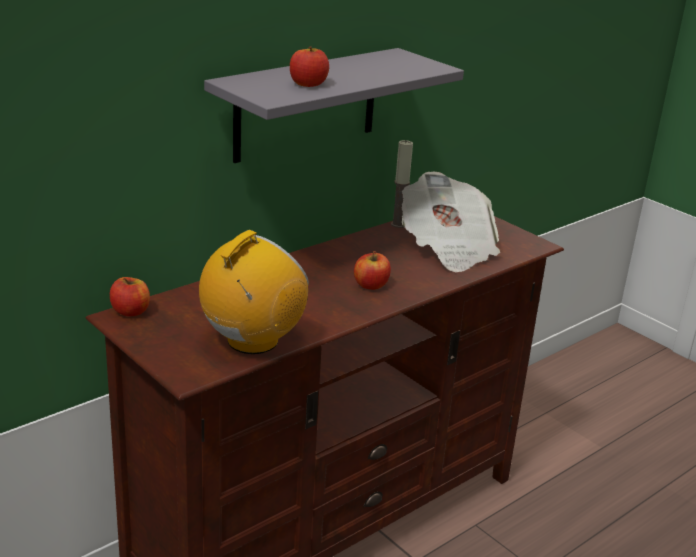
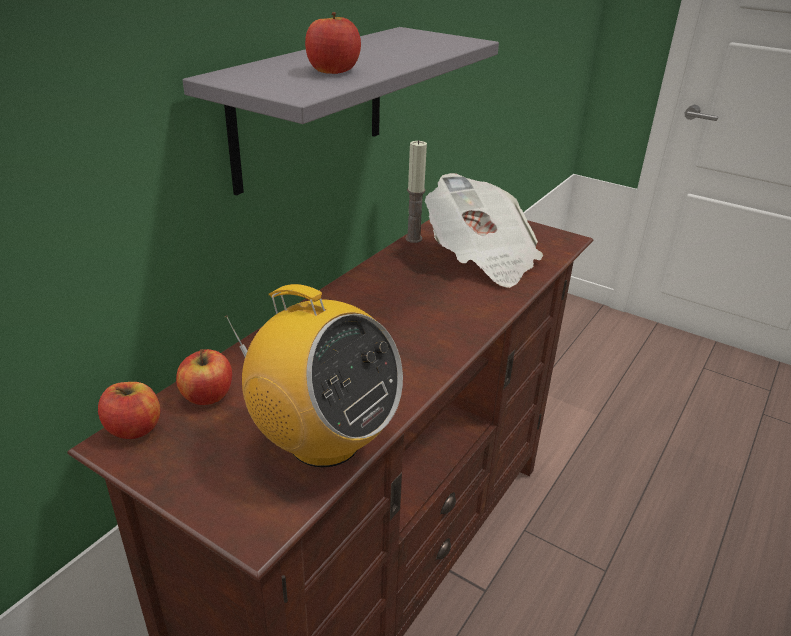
camera: 15 degrees left, 5 degrees up
radio [199,230,309,354] -> radio turned 105 degrees clockwise [225,284,403,468]
apple [354,251,391,290] -> apple moved to [176,349,232,405]

